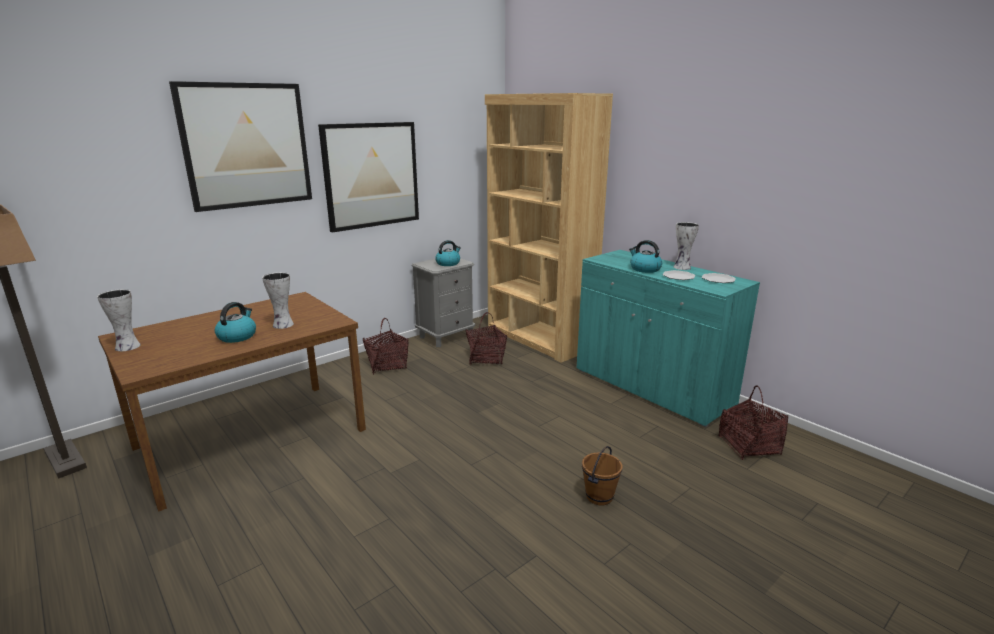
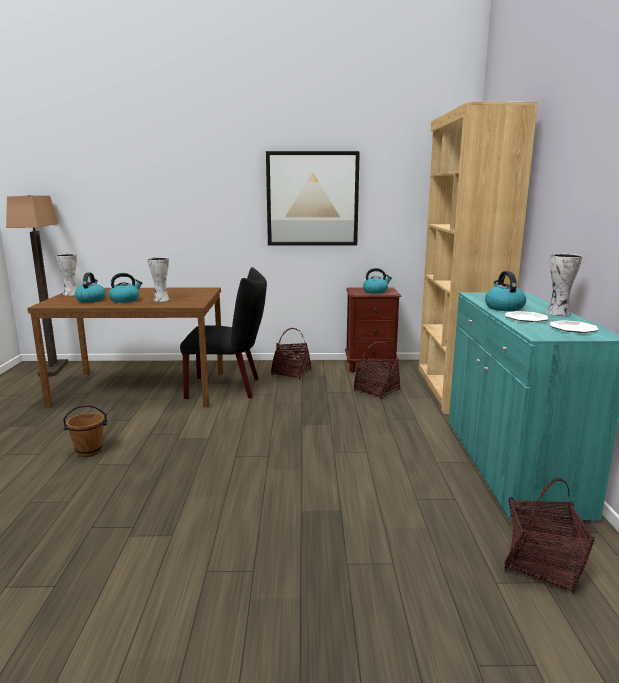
camera: 40 degrees right, 5 degrees down
picture [169,81,312,212] -> none
grey nightstand [411,258,475,347] -> brown nightstand [345,287,401,372]
brown bucket [582,446,623,505] -> brown bucket moved to [63,405,107,457]
none -> kettle [75,273,106,302]
none -> black chair [180,267,267,399]

